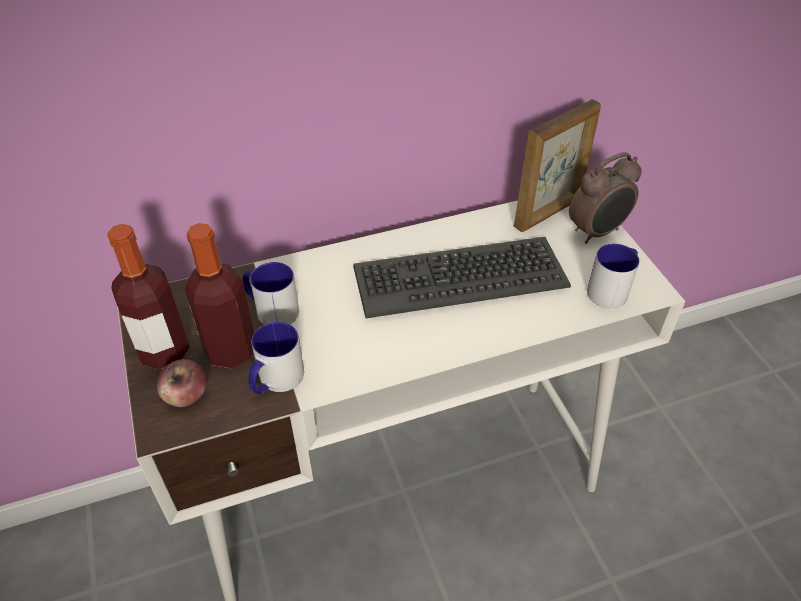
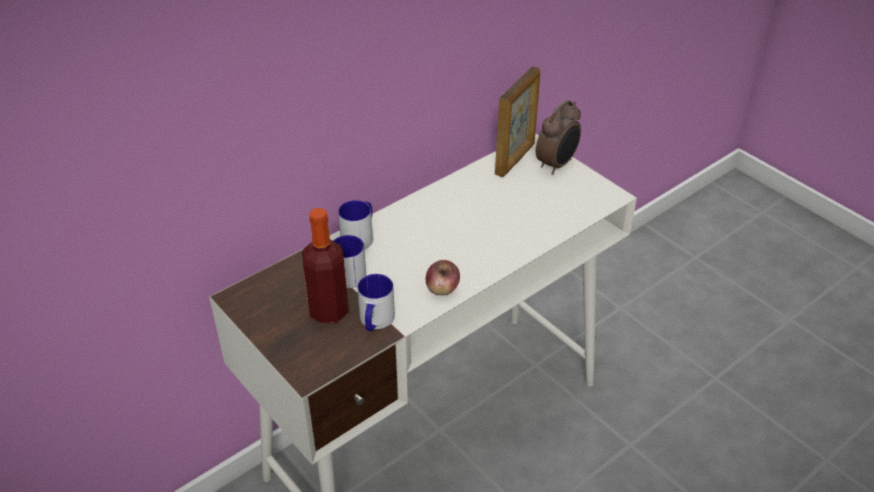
camera: 20 degrees left, 5 degrees down
bottle [107,224,190,370] -> none
apple [157,359,207,407] -> apple moved to [426,260,460,295]
keyboard [353,237,571,318] -> none
mug [587,244,640,308] -> mug moved to [338,200,373,249]

